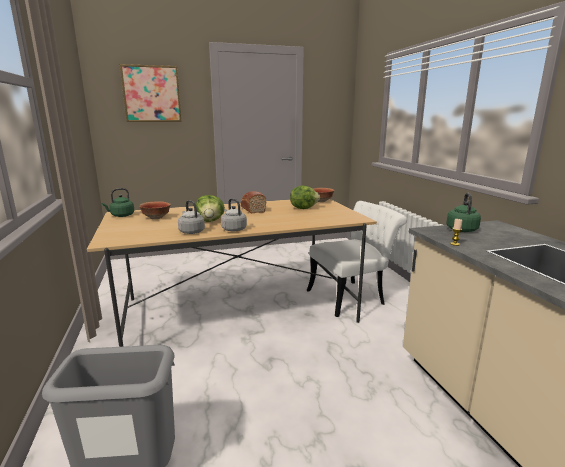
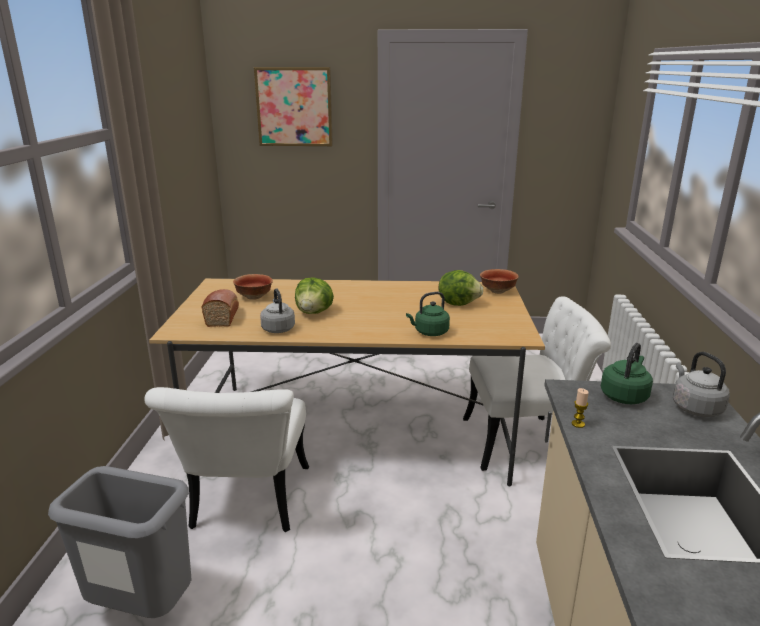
camera: 20 degrees right, 5 degrees up
green kettle [102,188,134,217] -> green kettle moved to [406,292,450,336]
grey kettle [221,198,247,231] -> grey kettle moved to [673,352,730,417]
bread [241,191,266,214] -> bread moved to [202,289,239,327]
none -> white chair [144,387,309,532]

